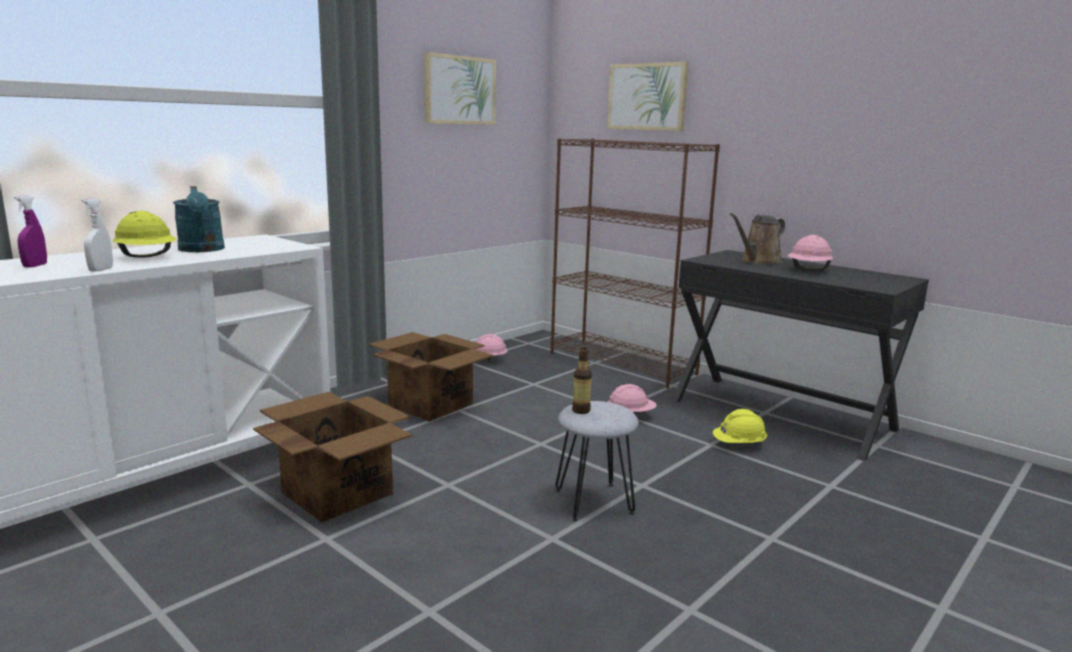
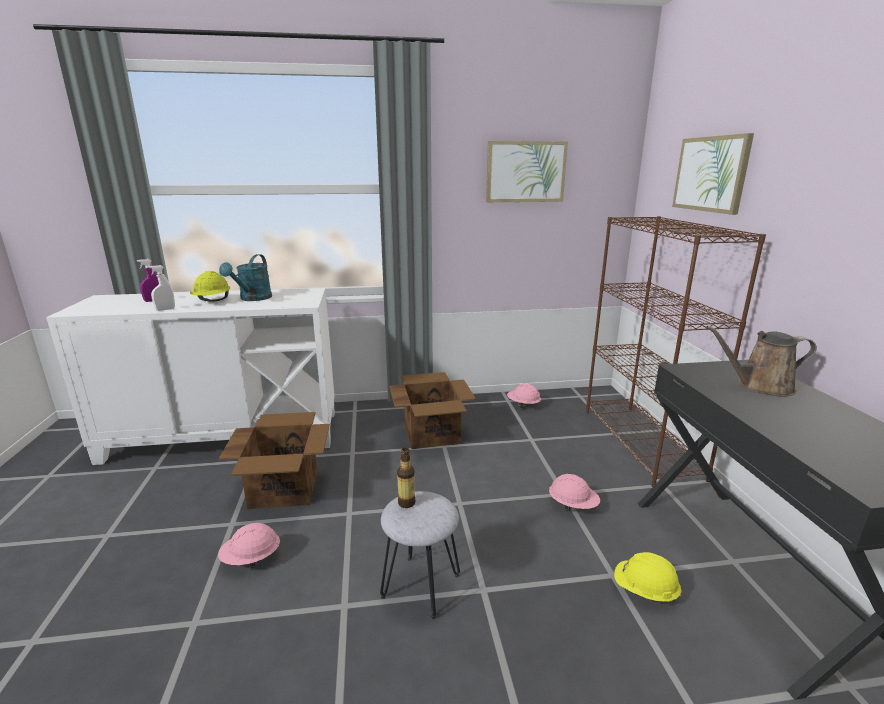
camera: 40 degrees right, 5 degrees up
pink hard hat [788,235,833,271] -> pink hard hat moved to [218,523,280,568]

